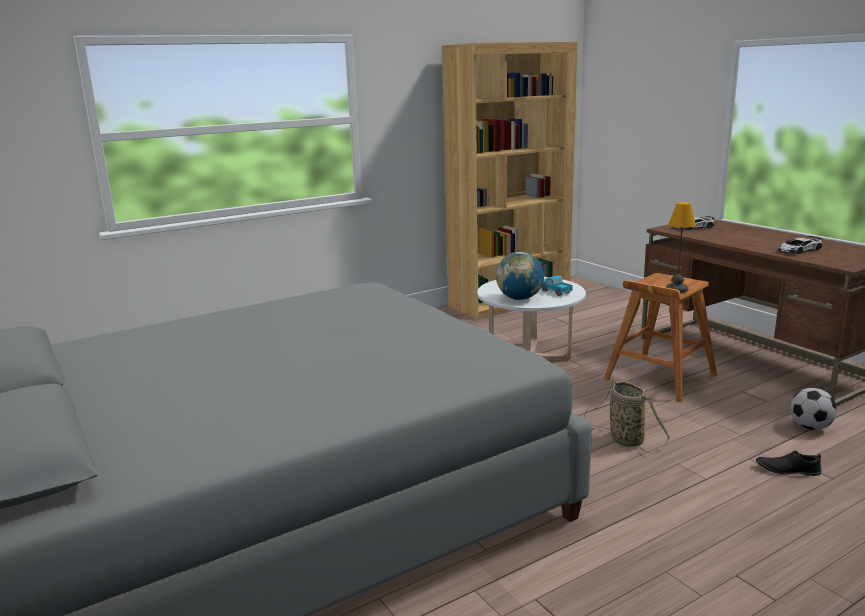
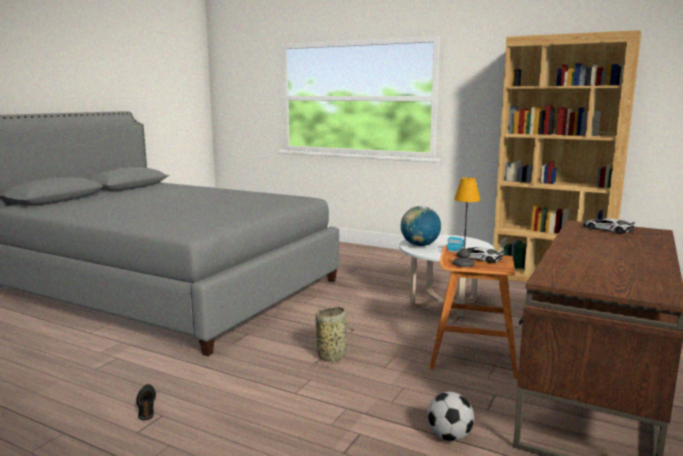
camera: 60 degrees right, 5 degrees down
black shoe [756,451,821,476] -> black shoe moved to [136,384,156,420]
toy car [778,236,822,254] -> toy car moved to [457,247,504,263]

